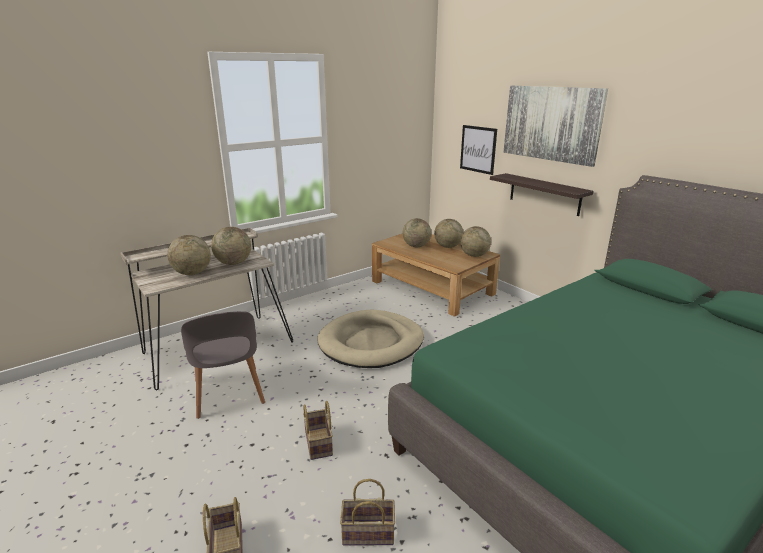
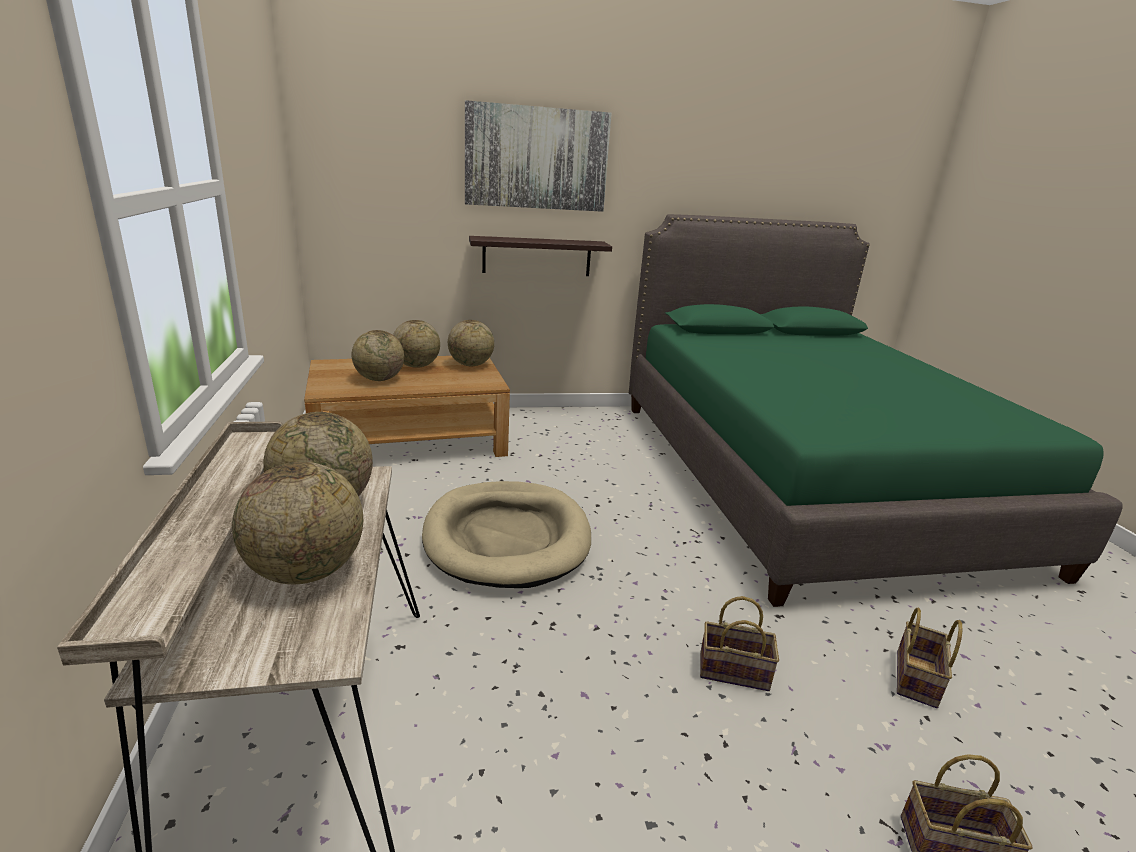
camera: 65 degrees left, 0 degrees up
grey chair [181,311,265,419] -> none
picture [460,125,497,175] -> none

